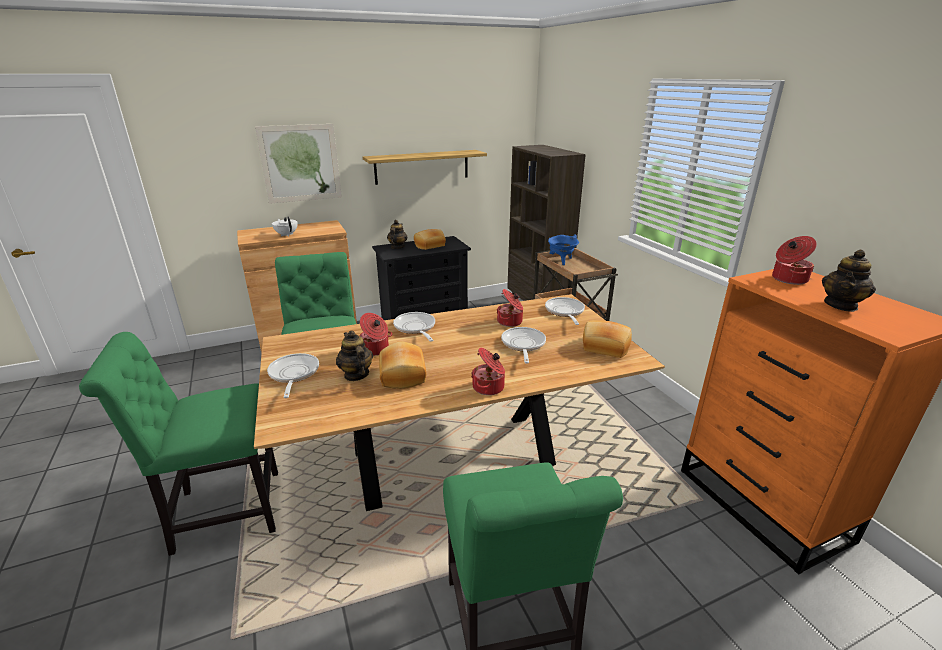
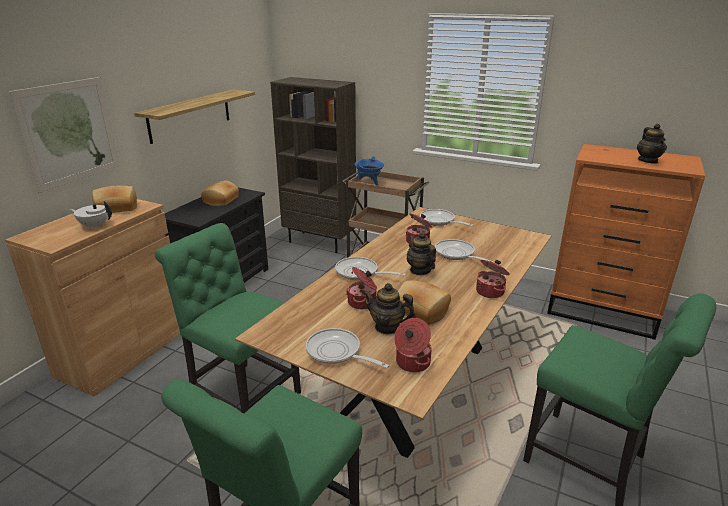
camera: 40 degrees left, 0 degrees up
teapot [387,220,407,249] -> teapot moved to [407,232,436,275]
bread [583,321,632,358] -> bread moved to [92,185,137,213]
cooking pot [772,236,817,285] -> cooking pot moved to [394,318,432,372]

